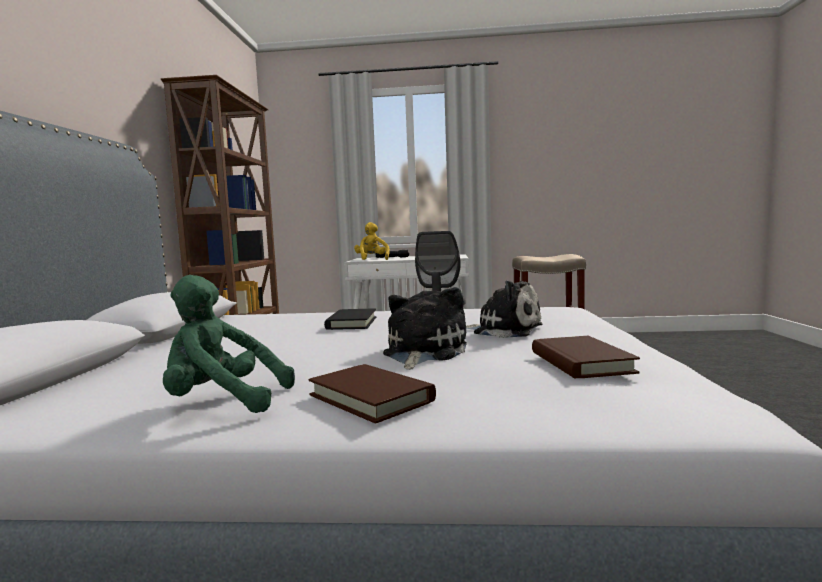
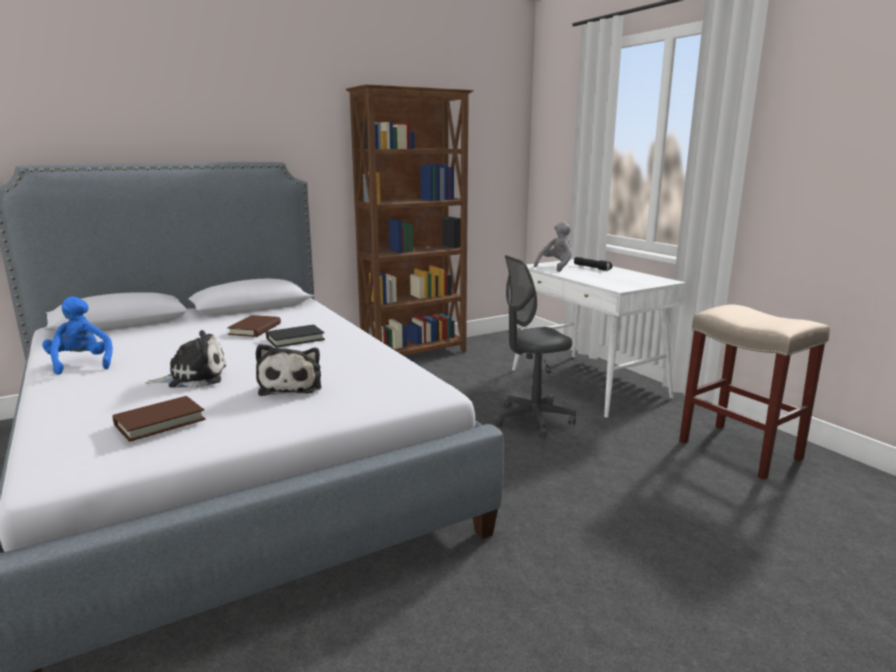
camera: 55 degrees right, 10 degrees up
green plush toy [163,275,295,413] -> blue plush toy [42,296,113,375]
brown book [309,364,436,424] -> brown book moved to [227,315,281,337]
yellow plush toy [354,222,390,260] -> grey plush toy [534,222,572,272]

